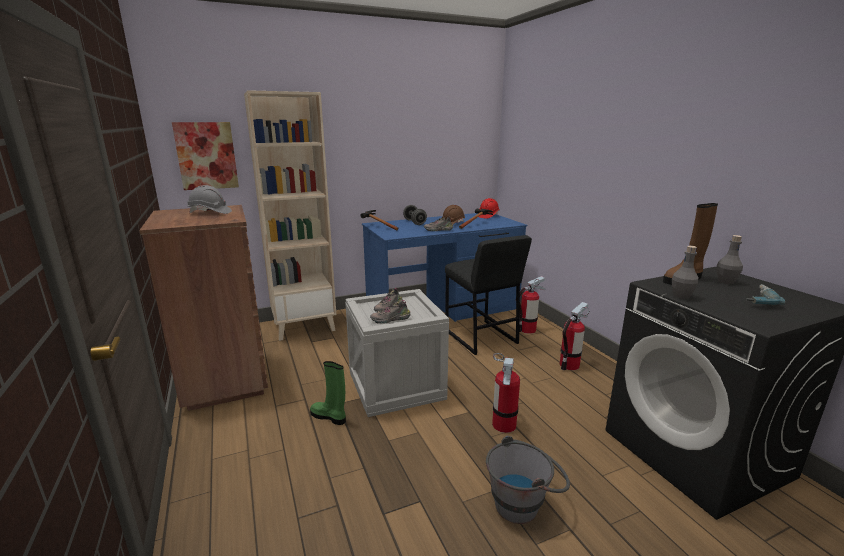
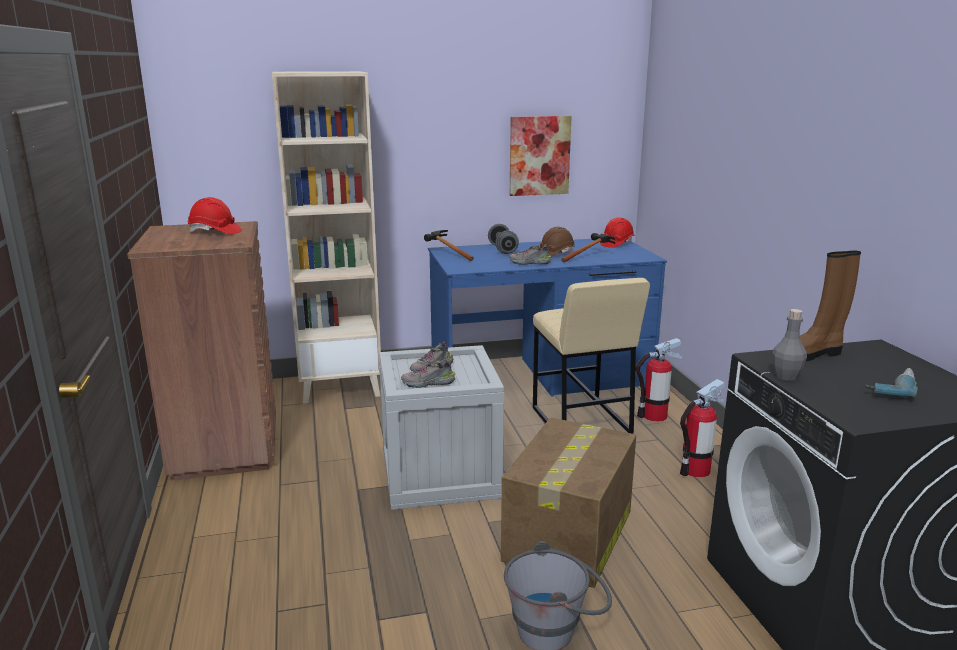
camera: 10 degrees right, 0 degrees up
picture [172,122,239,190] -> picture moved to [510,116,572,196]
grey hard hat [187,185,232,214] -> red hard hat [188,197,241,234]
green boot [310,361,346,425] -> none
black chair [445,235,532,355] -> beige chair [533,278,650,434]
fire extinguisher [492,353,520,433] -> cardboard box [501,418,636,588]
grey bottle [717,235,743,284] -> none

